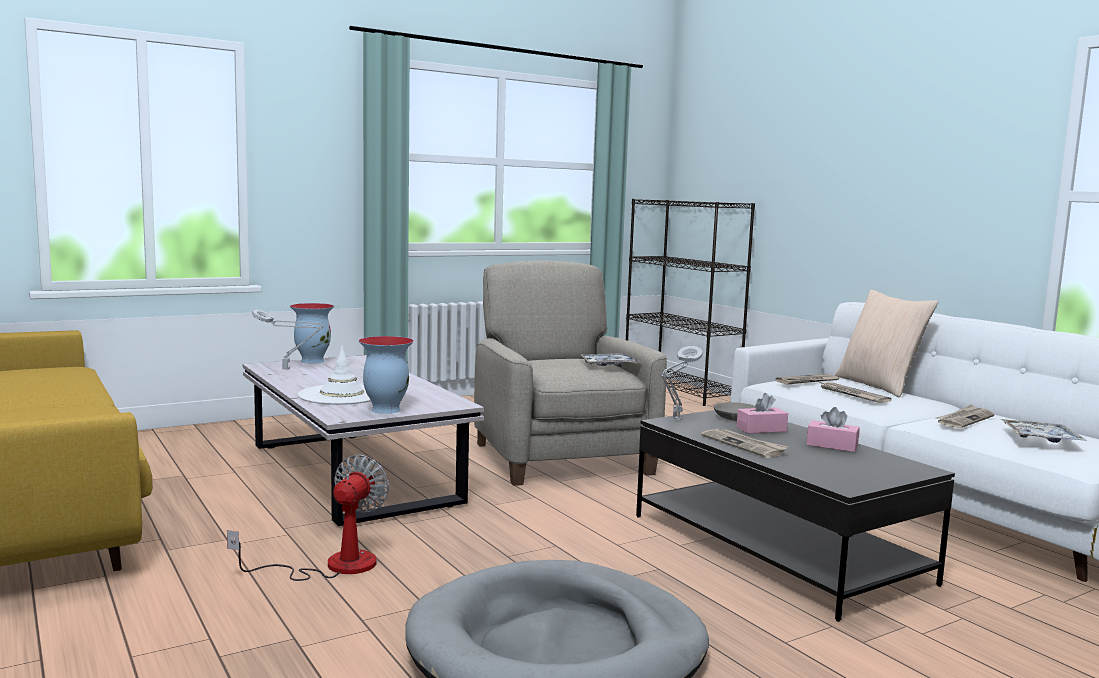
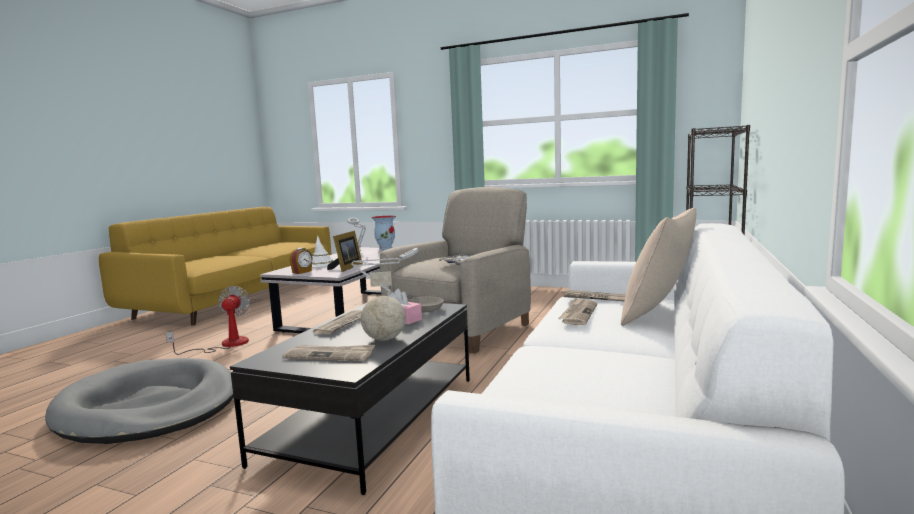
camera: 55 degrees right, 0 degrees up
fan [227,455,389,581] -> fan turned 75 degrees counterclockwise [165,286,251,355]
vase [359,336,414,414] -> alarm clock [289,248,312,274]
pink tissue box [806,407,860,452] -> globe [361,271,406,341]
newspaper [935,404,995,428] -> newspaper moved to [282,345,375,361]
tray [1001,419,1087,443] -> none
none -> picture frame [327,231,363,272]

